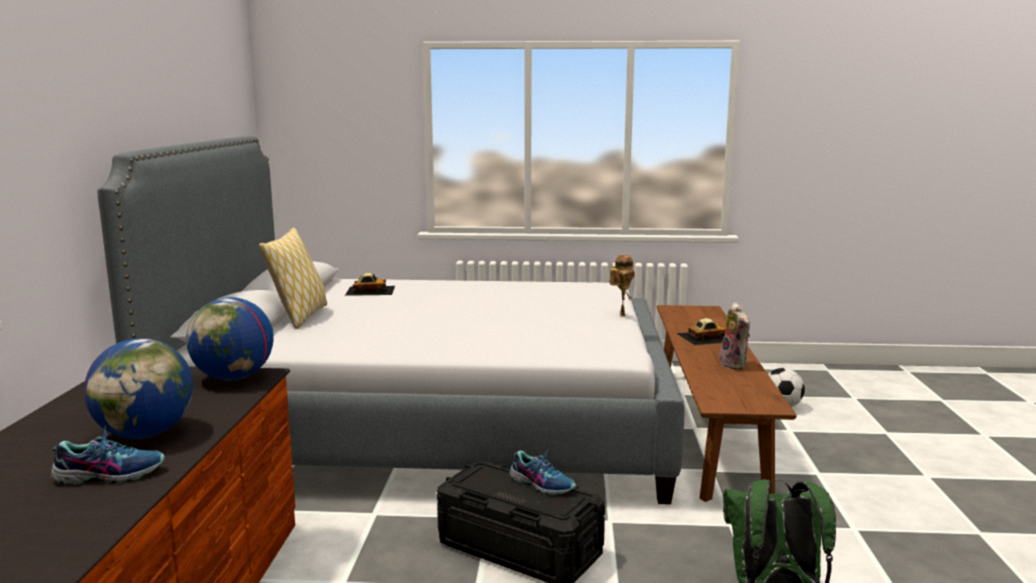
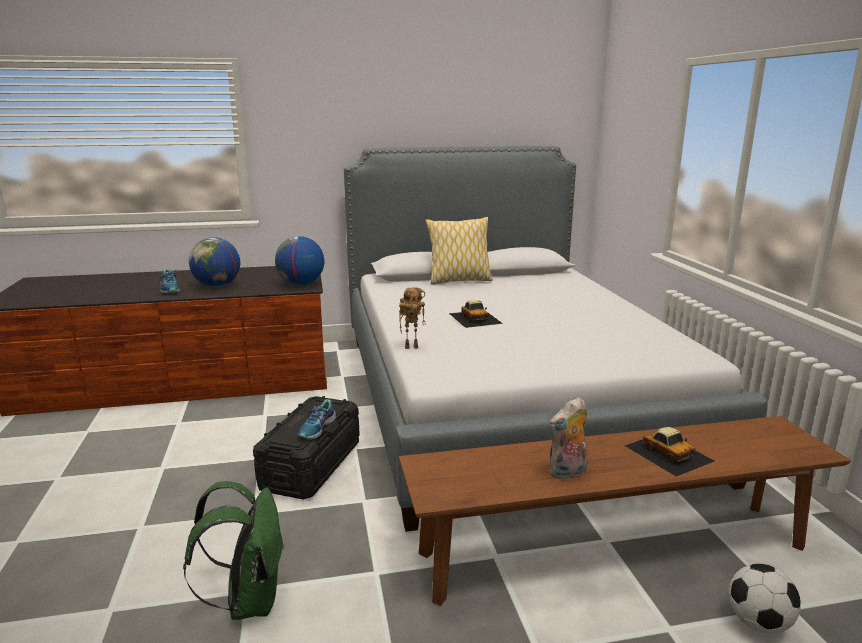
camera: 75 degrees right, 5 degrees up
toy car [345,273,395,296] -> toy car moved to [449,300,503,328]
toy robot [610,255,635,317] -> toy robot moved to [399,287,425,349]

